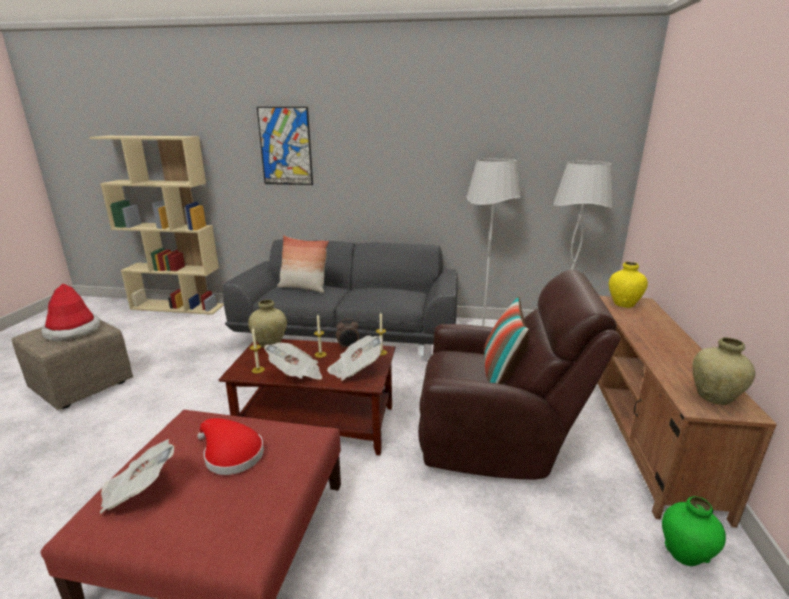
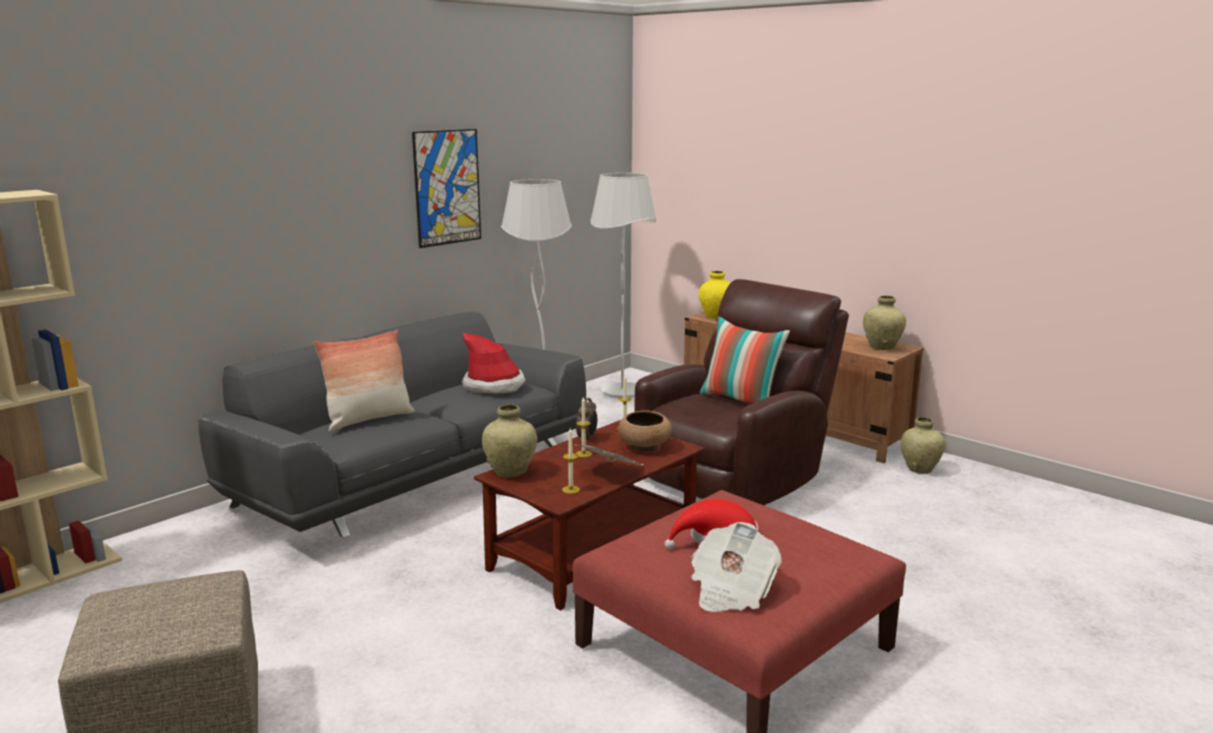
camera: 55 degrees left, 5 degrees down
hat [42,284,100,342] -> hat moved to [462,333,526,394]
picture [257,107,313,185] -> picture moved to [412,129,481,248]
newspaper [327,335,383,381] -> brown bowl [618,410,672,452]
green vase [662,496,726,566] -> beige vase [900,417,946,474]

